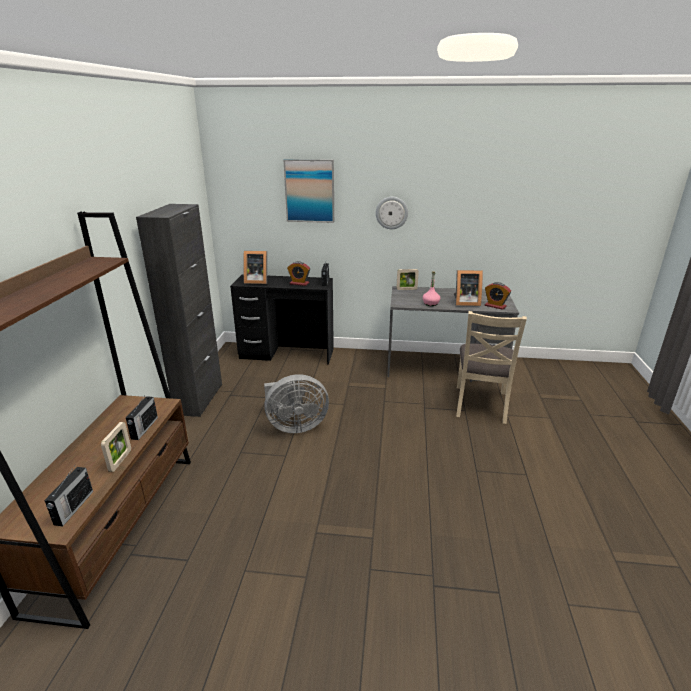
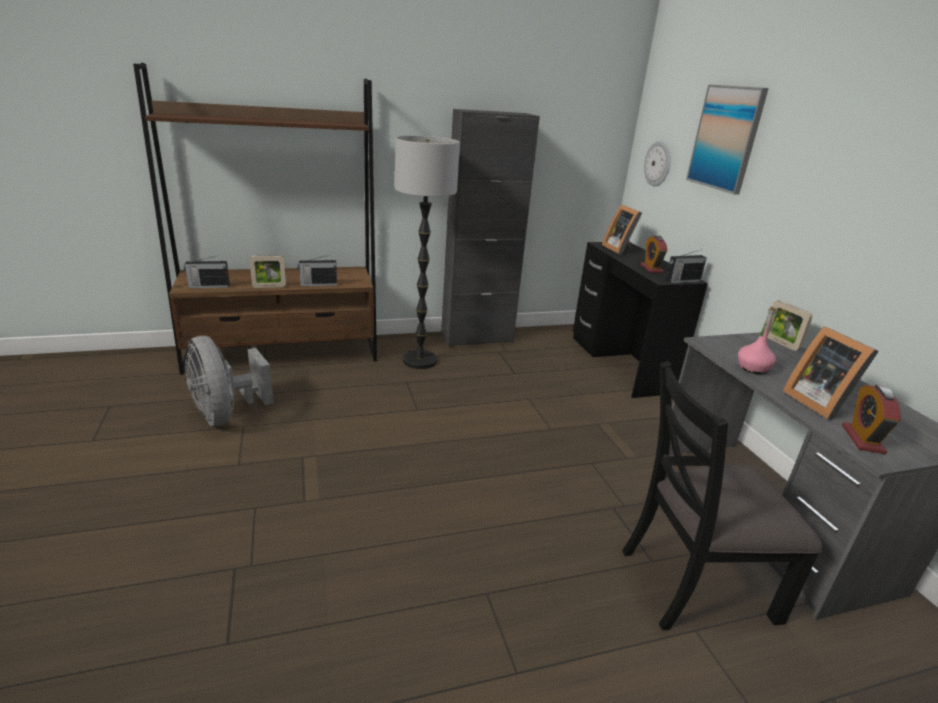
camera: 65 degrees right, 0 degrees up
grey fan [264,374,329,433] -> grey fan moved to [185,336,274,426]
wall clock [376,197,408,229] -> wall clock moved to [644,141,670,187]
beige chair [456,311,527,424] -> black chair [622,361,823,630]
none -> floor lamp [395,136,460,369]

